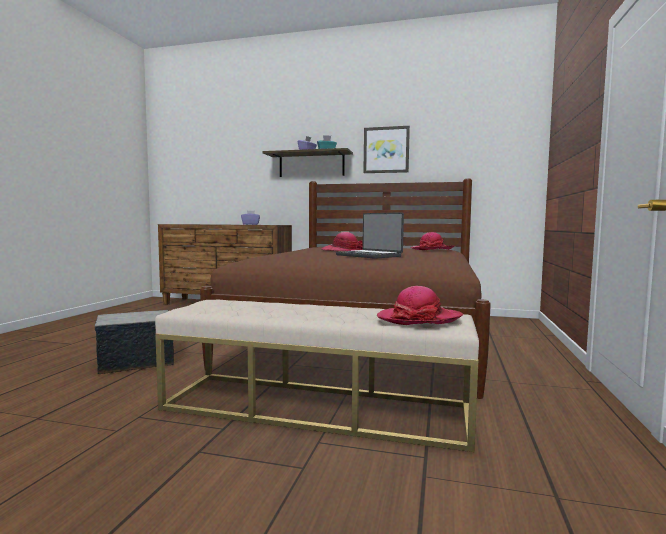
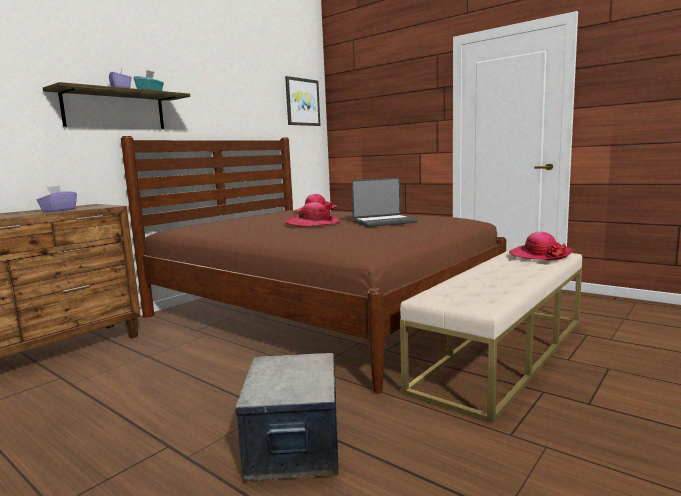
camera: 65 degrees left, 5 degrees up
picture [363,126,410,173] -> picture moved to [285,76,320,126]

